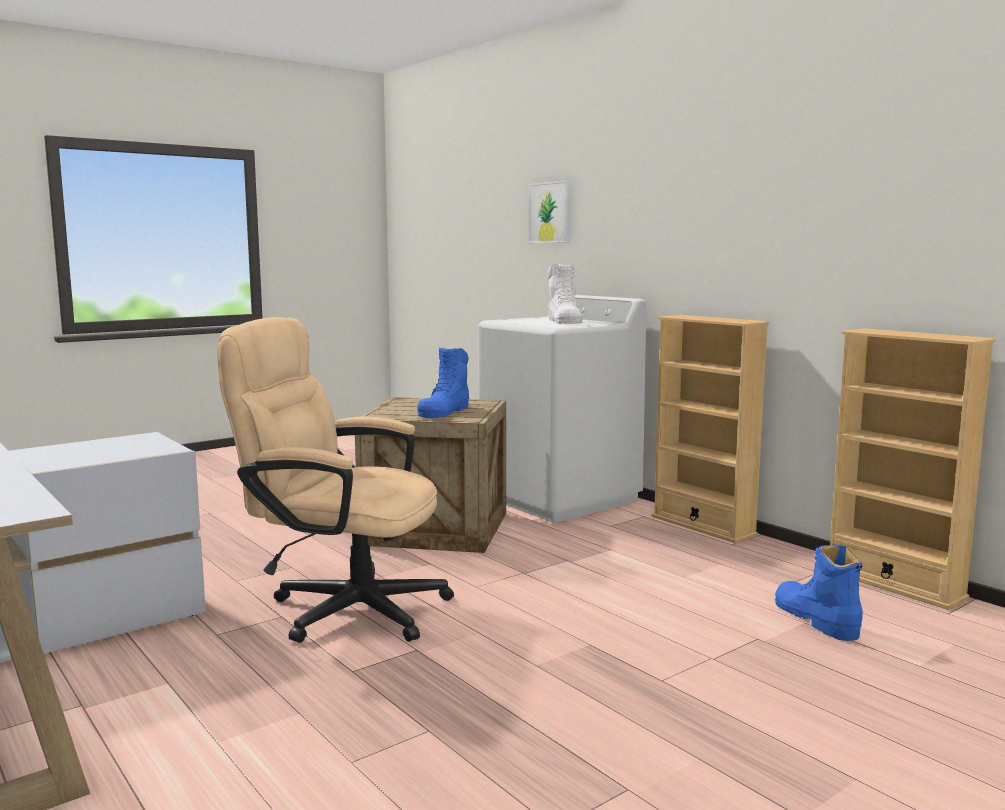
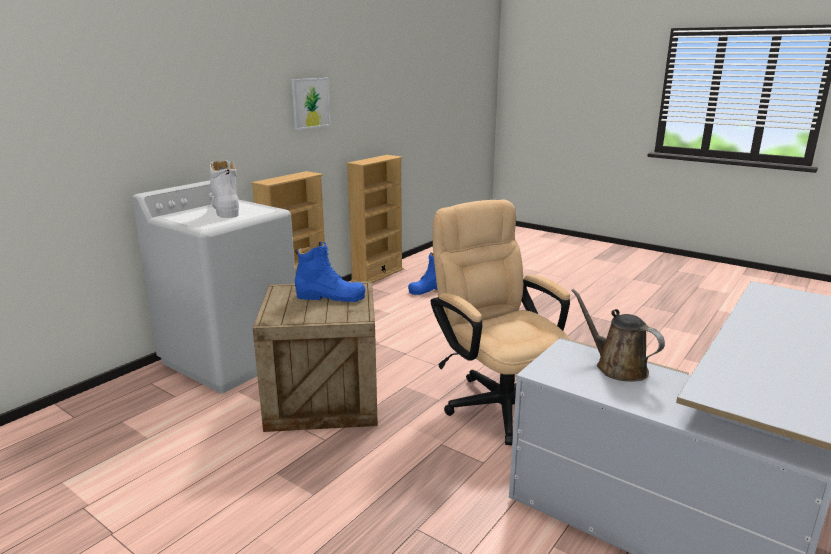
camera: 105 degrees left, 10 degrees up
beige office chair [217,317,454,643] -> beige office chair turned 150 degrees clockwise [431,200,570,445]
picture [528,180,571,243] -> picture moved to [291,78,331,130]
white boot [547,264,583,324] -> white boot turned 90 degrees counterclockwise [210,161,239,218]
none -> brown watering can [571,289,665,382]

